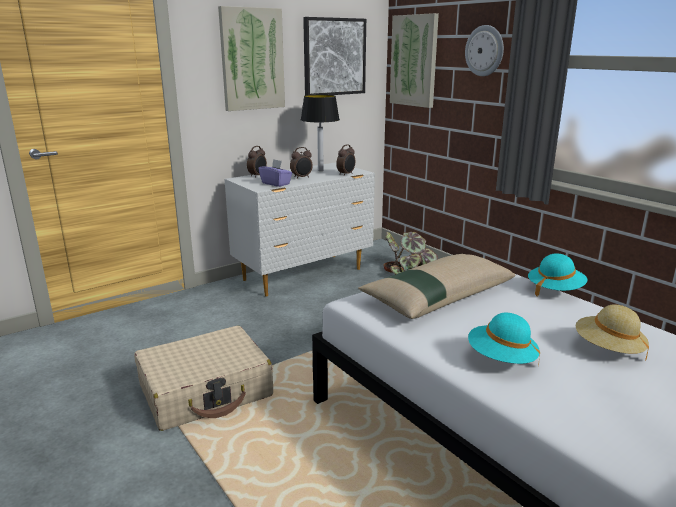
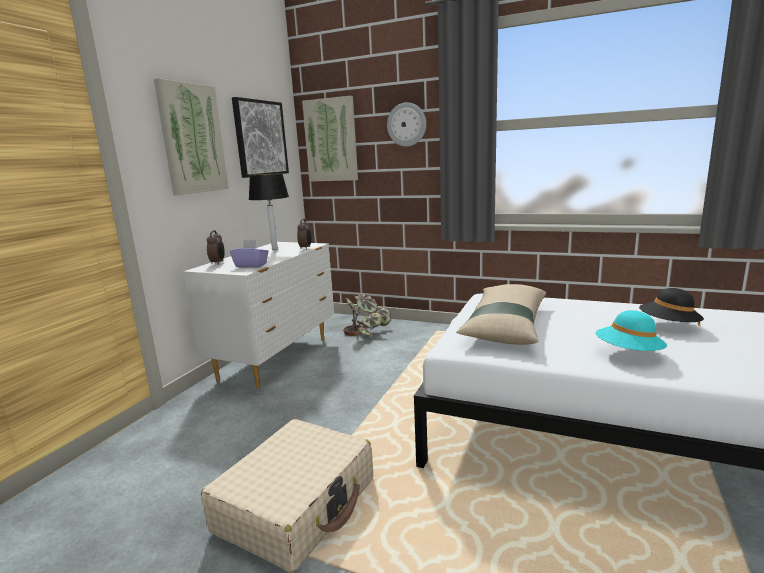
camera: 30 degrees left, 5 degrees down
alarm clock [290,147,313,179] -> none
turquoise hat [528,253,588,297] -> none
beige hat [576,304,649,360] -> black hat [639,288,704,326]

